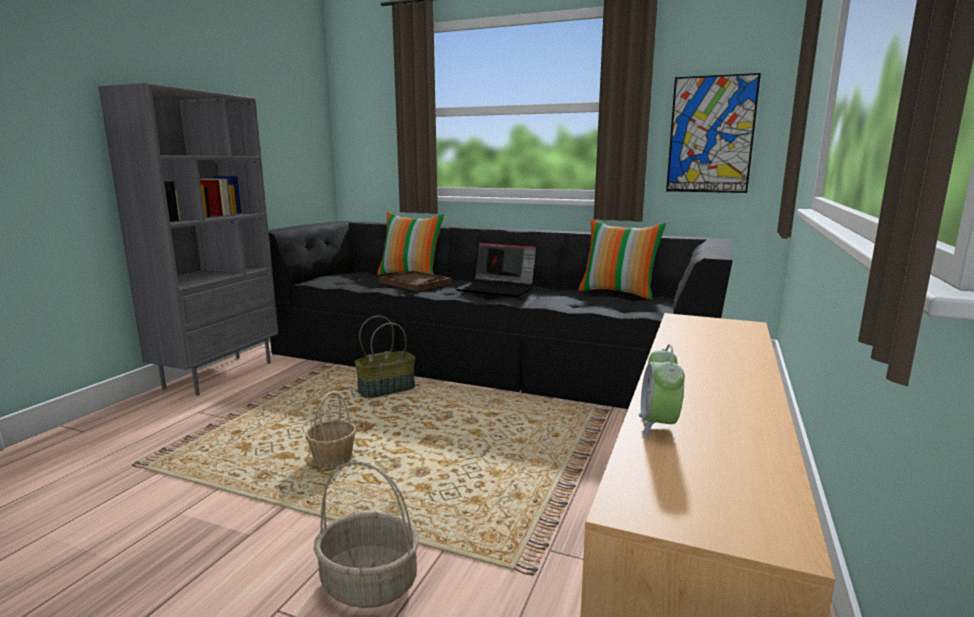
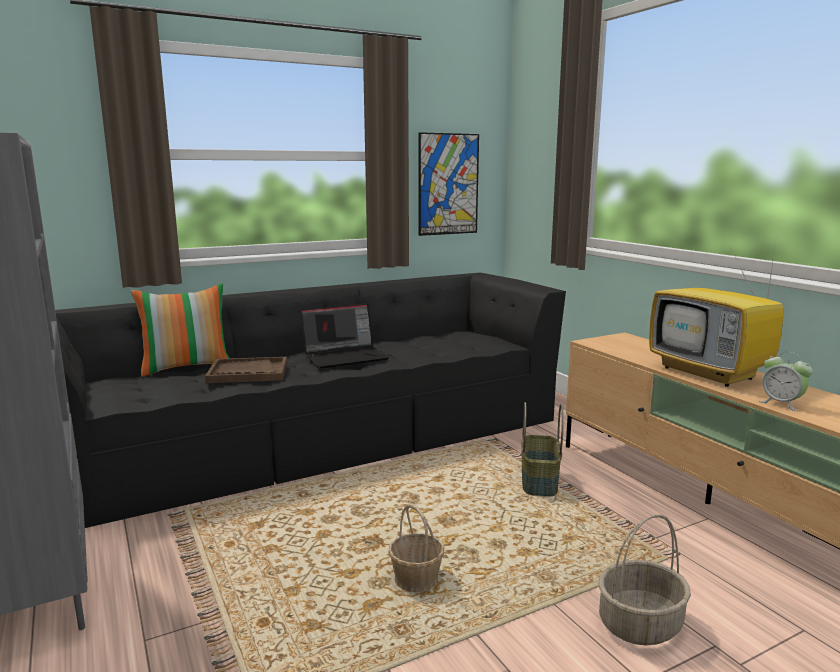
camera: 50 degrees left, 0 degrees up
basket [355,316,415,398] -> basket moved to [521,402,564,496]
pillow [578,219,666,300] -> none
none -> television [649,242,783,387]

